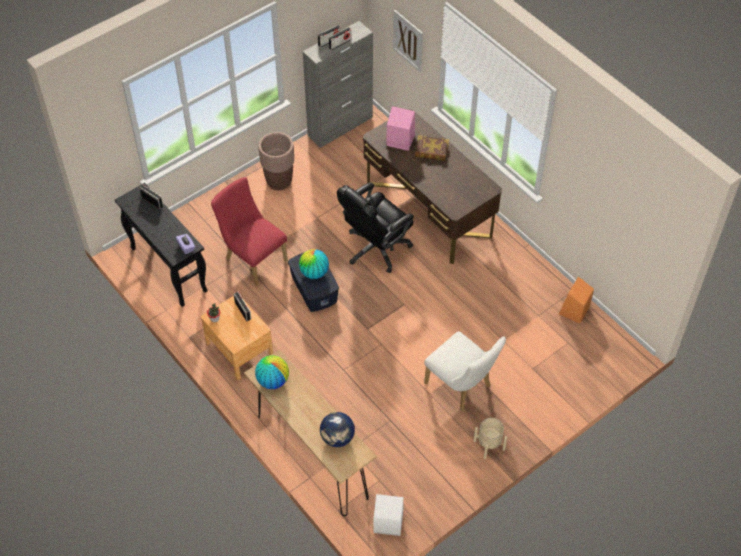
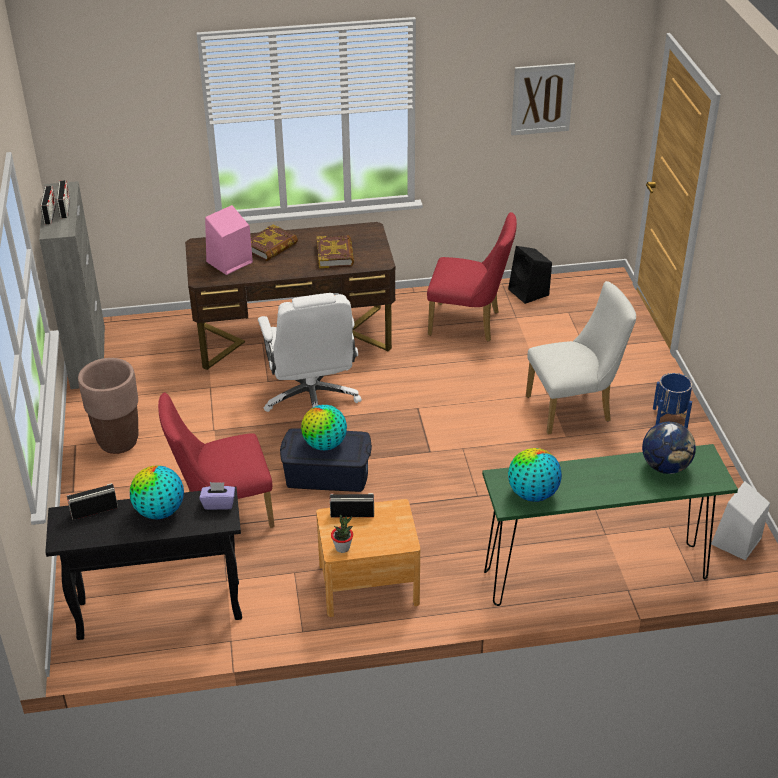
camera: 60 degrees left, 15 degrees down
brown console table [244,349,377,516] -> green console table [482,444,738,606]
black office chair [337,182,414,273] -> white office chair [258,293,362,412]
picture [393,10,423,72] -> picture moved to [511,63,575,135]
beige planter [473,418,507,459] -> blue planter [653,373,692,429]
orange speaker [559,277,594,324] -> black speaker [508,246,552,304]
none -> globe [130,465,184,519]
none -> book [316,235,354,268]
none -> red chair [427,212,517,342]

